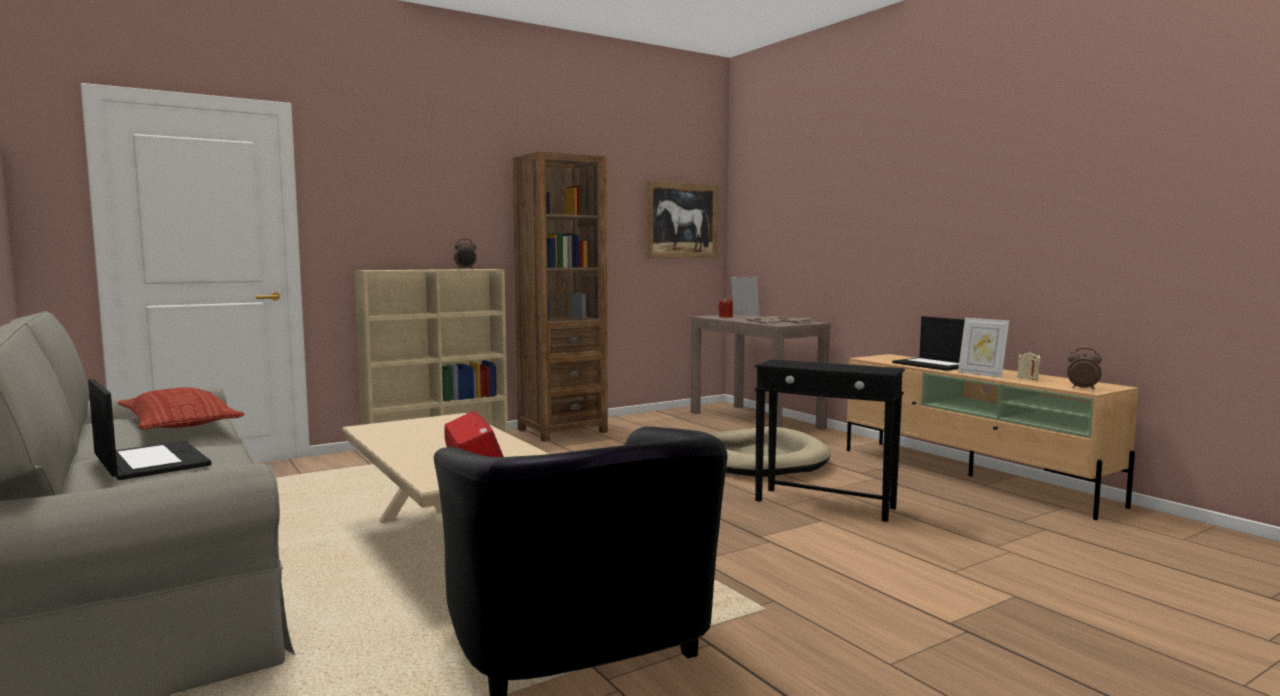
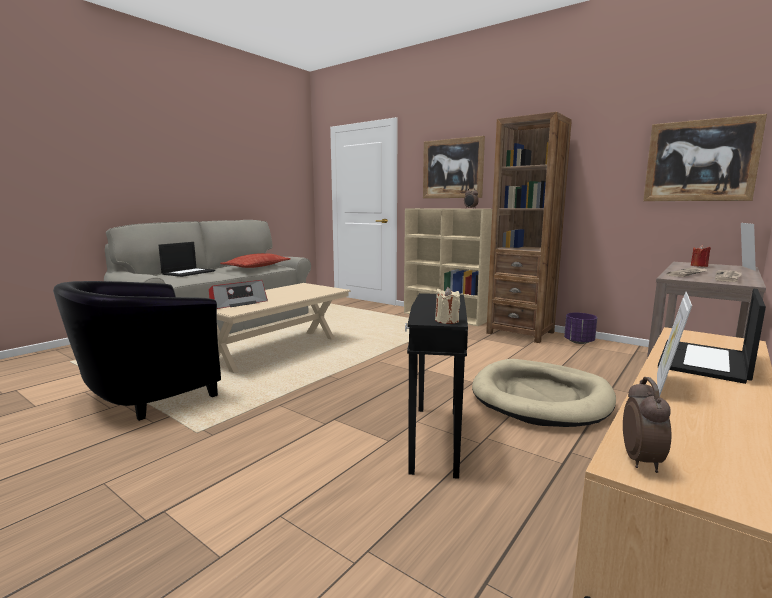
camera: 70 degrees right, 5 degrees up
beige candle [1017,350,1041,380] -> beige candle moved to [435,287,460,324]
none -> picture [423,136,485,198]
none -> purple planter [564,313,597,344]

